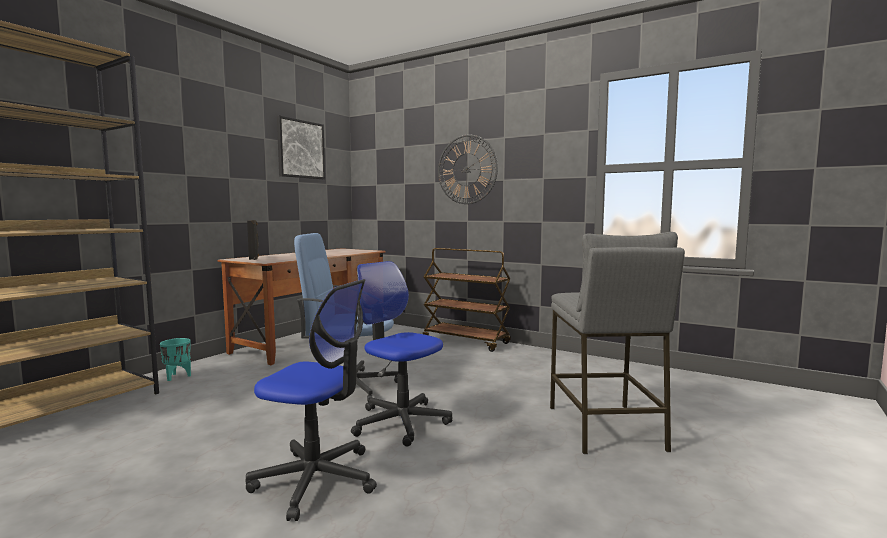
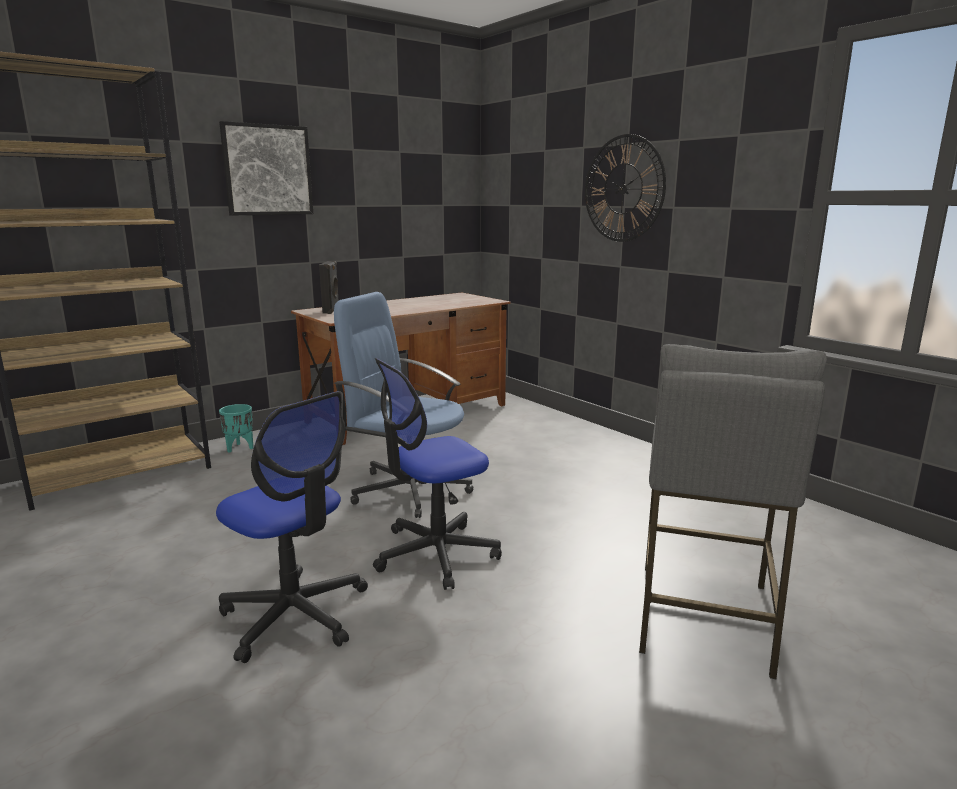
camera: 20 degrees right, 10 degrees up
picture [277,116,325,179] -> picture moved to [219,121,313,216]
office chair [351,261,452,447] -> office chair turned 90 degrees counterclockwise [373,358,502,590]
brown cart [423,248,511,352] -> none

